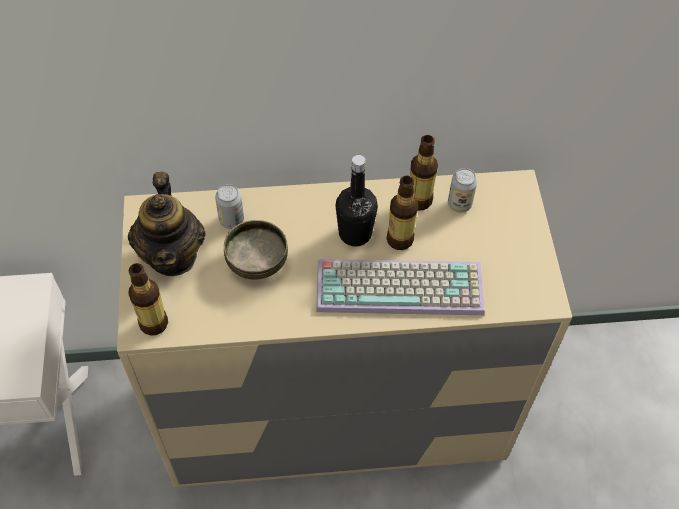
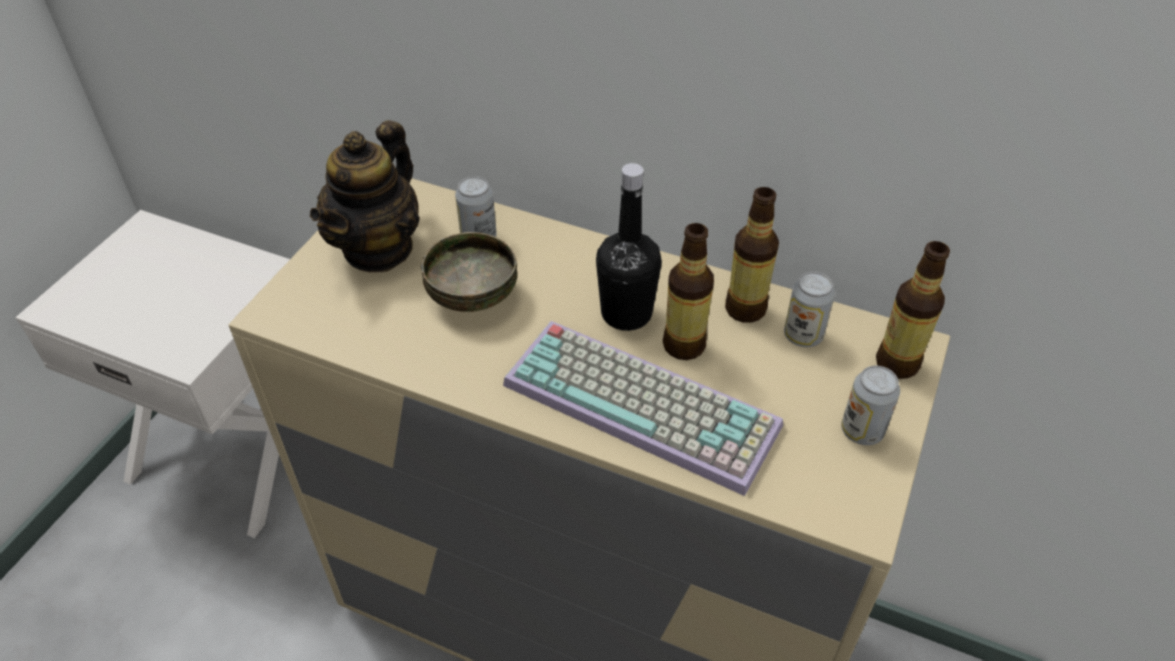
camera: 30 degrees right, 10 degrees down
bottle [128,263,168,336] -> bottle moved to [876,241,950,379]
none -> can [841,366,900,445]

